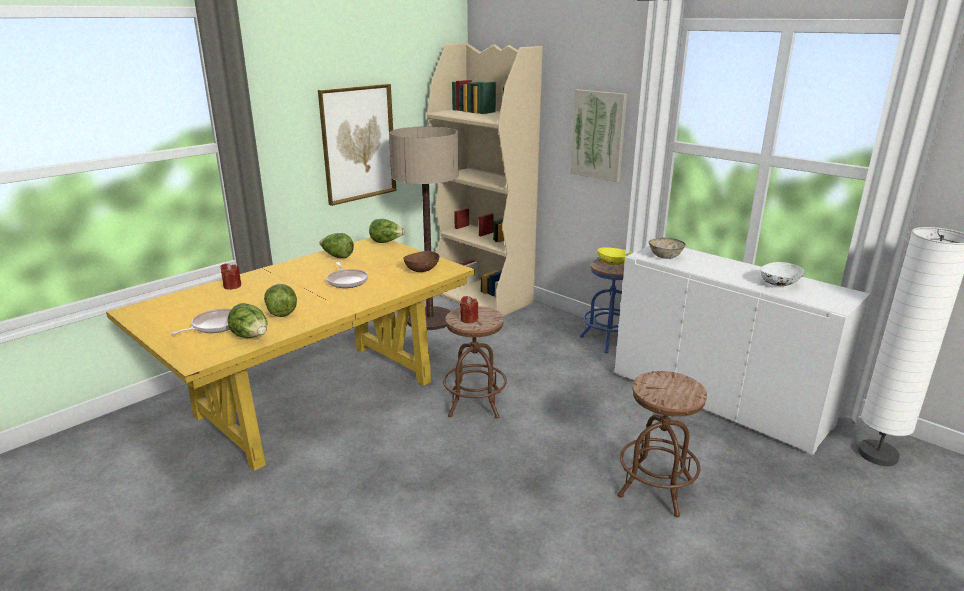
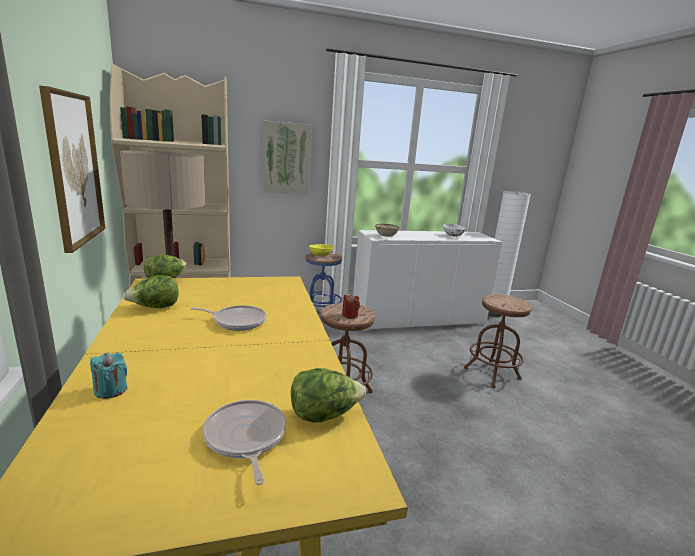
camera: 60 degrees left, 5 degrees down
red candle [220,264,241,290] -> turquoise candle [90,352,127,399]
lettuce [264,284,297,317] -> none
brown bowl [403,251,439,272] -> none

